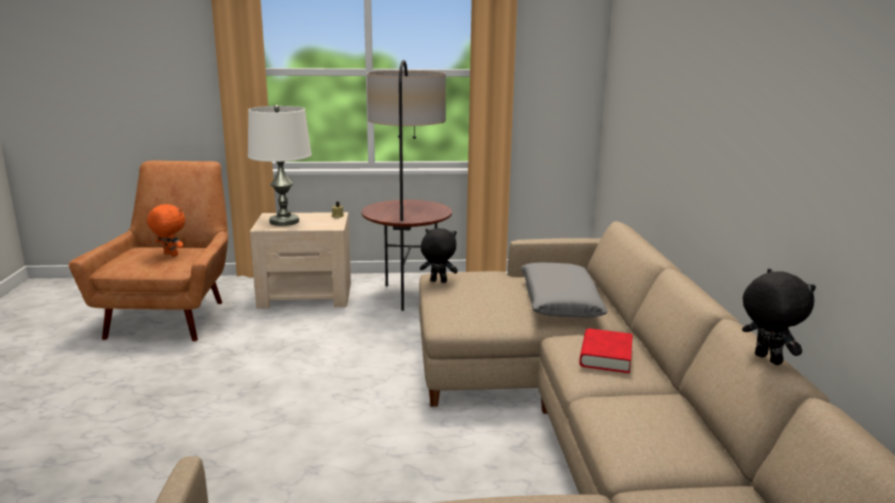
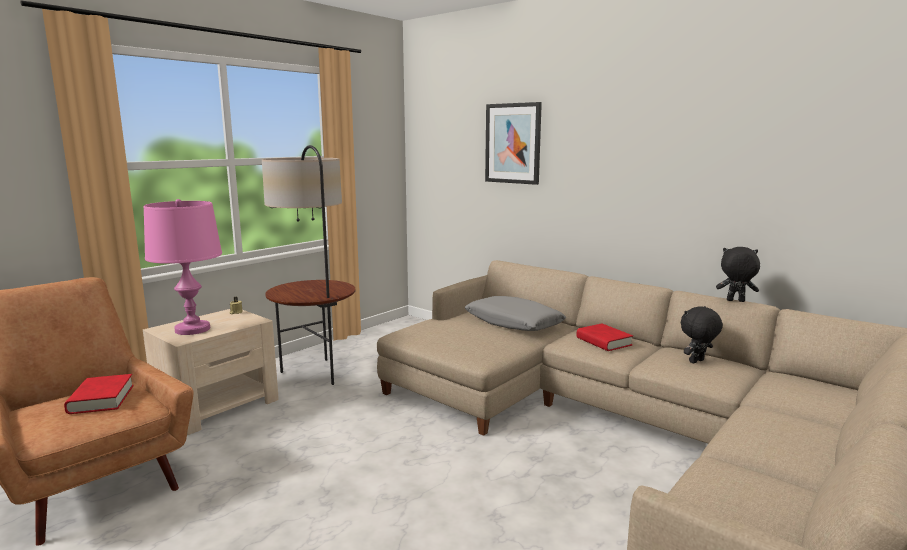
camera: 45 degrees left, 5 degrees down
orange plush toy [147,204,185,256] -> red book [64,374,134,414]
white table lamp [248,105,312,226] -> pink table lamp [144,199,222,335]
black plush toy [420,228,458,283] -> black plush toy moved to [681,306,723,364]
none -> picture [485,102,542,185]

